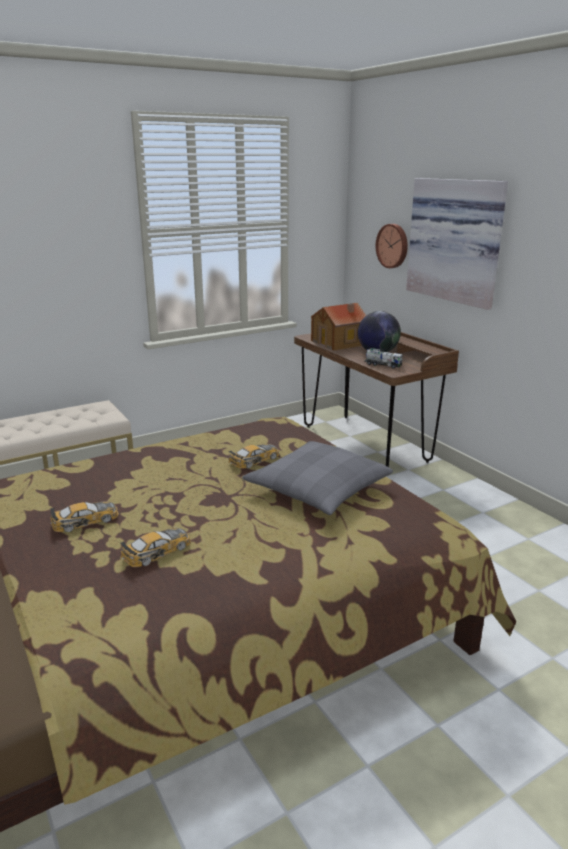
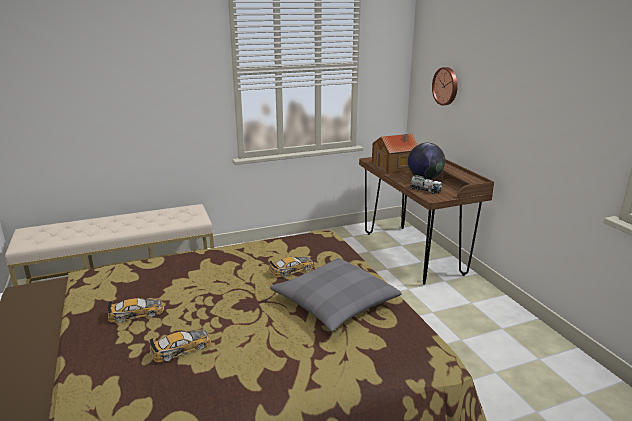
camera: 10 degrees right, 0 degrees up
picture [406,178,508,310] -> none

